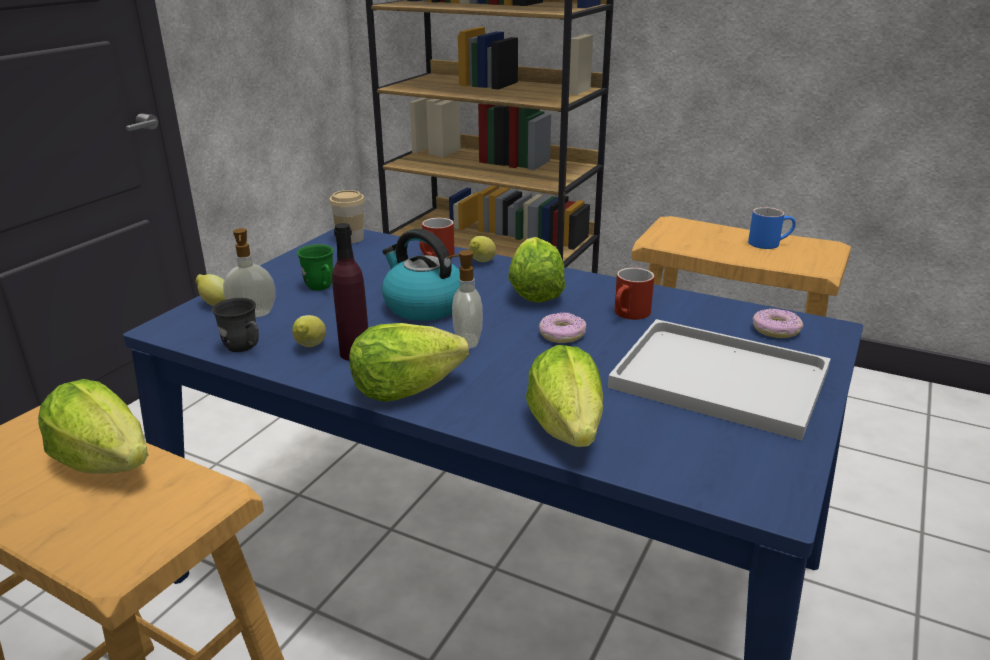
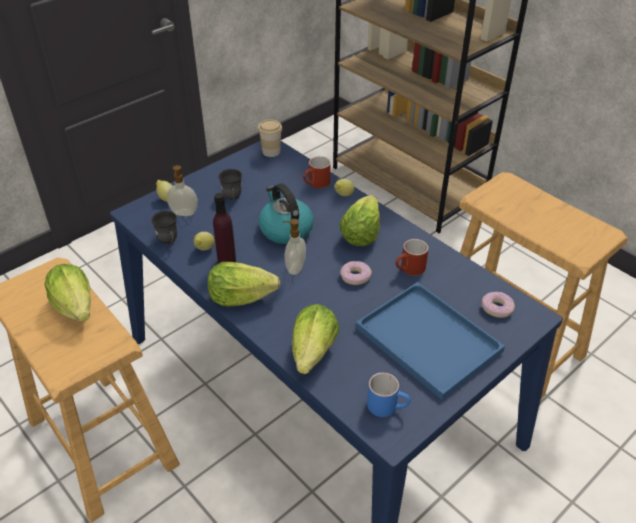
camera: 20 degrees right, 15 degrees up
green mug [297,244,334,291] -> grey mug [218,169,242,200]
white tray [608,319,831,441] -> blue tray [356,282,505,400]
blue mug [748,207,796,249] -> blue mug moved to [367,372,411,417]

